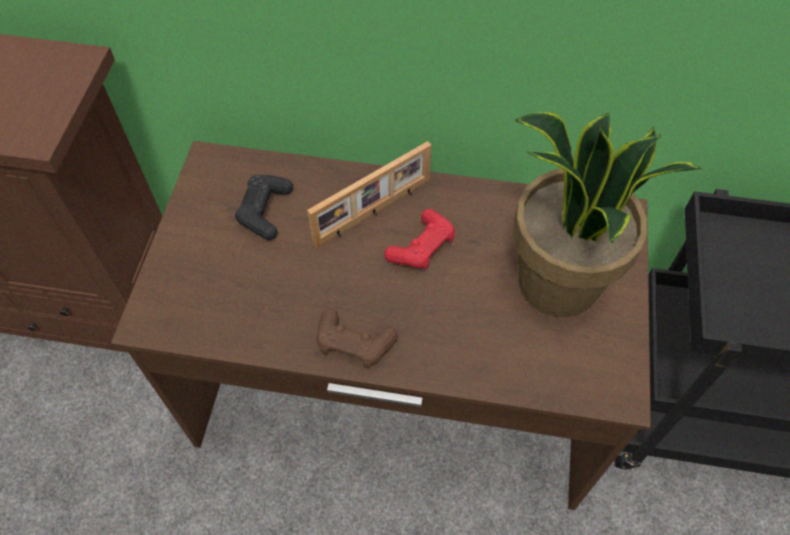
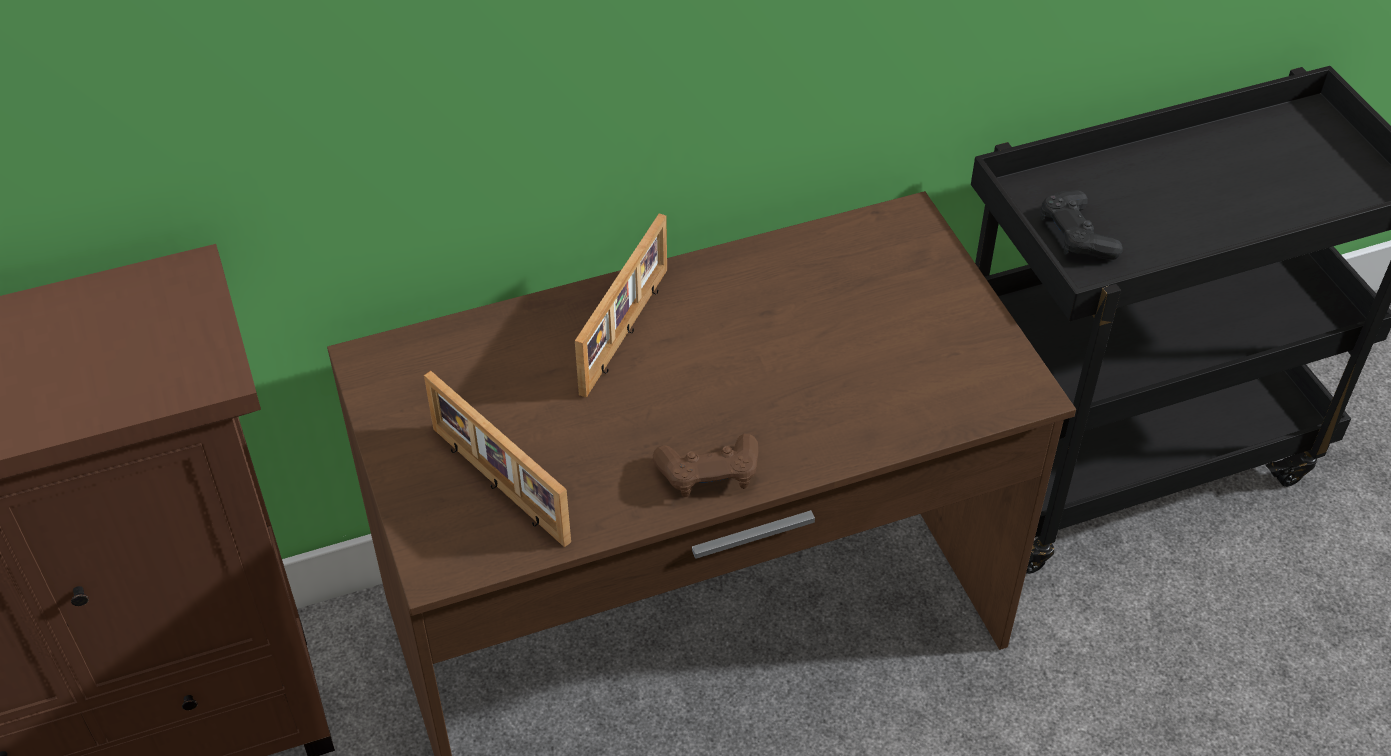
camera: 30 degrees left, 10 degrees down
black game controller [235,175,293,240] -> black game controller moved to [1040,190,1123,260]
red game controller [384,209,455,270] -> none
potted plant [513,112,702,317] -> none
none -> picture frame [424,371,571,547]

